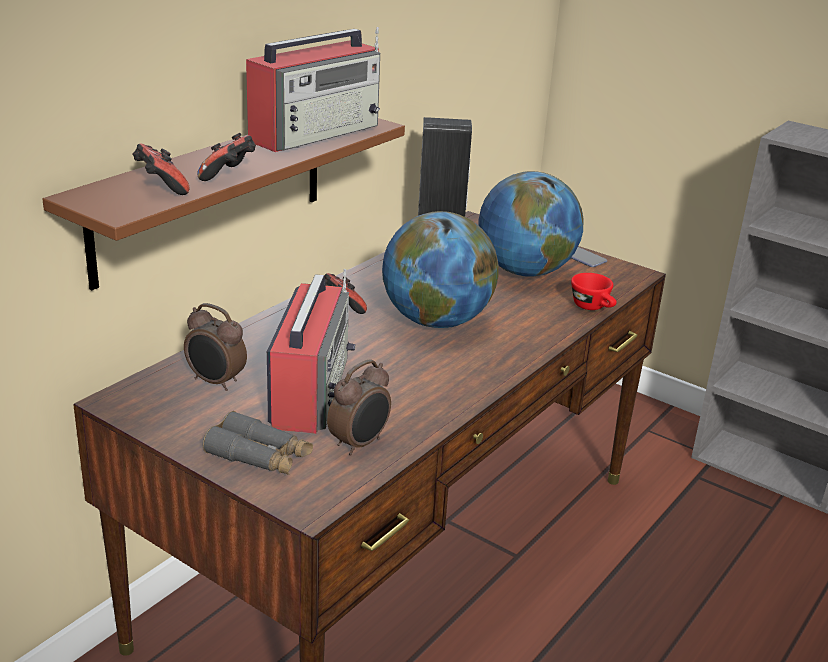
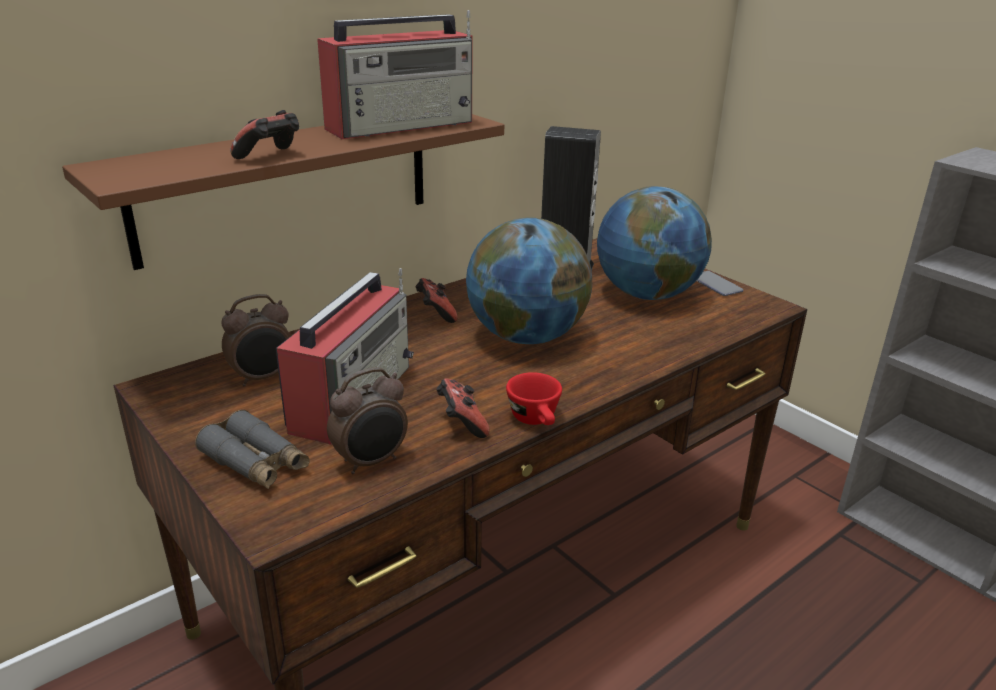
camera: 15 degrees right, 0 degrees up
game controller [132,143,190,195] -> game controller moved to [436,378,490,438]
alarm clock [184,303,247,391] -> alarm clock turned 75 degrees counterclockwise [222,294,291,387]
red cup [571,273,616,310] -> red cup moved to [506,372,562,425]

